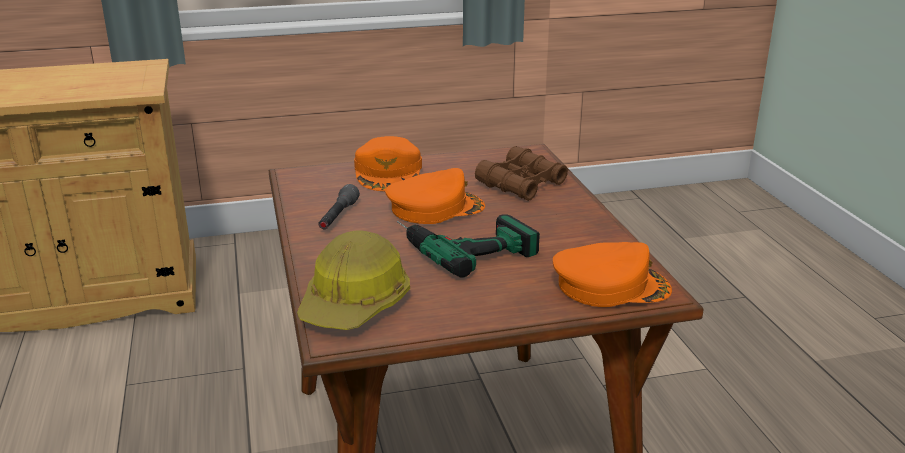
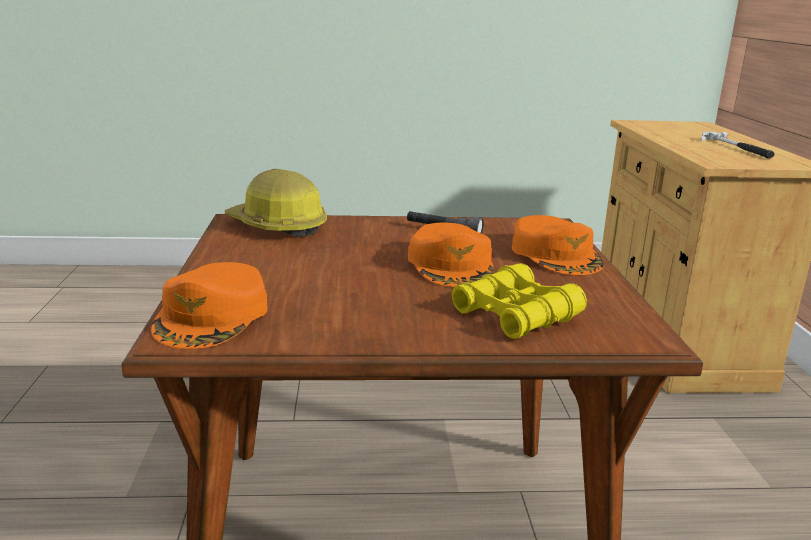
camera: 100 degrees right, 5 degrees down
orange cap [354,136,422,191] -> orange cap turned 120 degrees counterclockwise [512,215,604,275]
power drill [397,214,540,278] -> none
brown binoculars [475,146,568,201] -> yellow binoculars [452,263,587,339]
none -> hammer [701,132,775,159]

